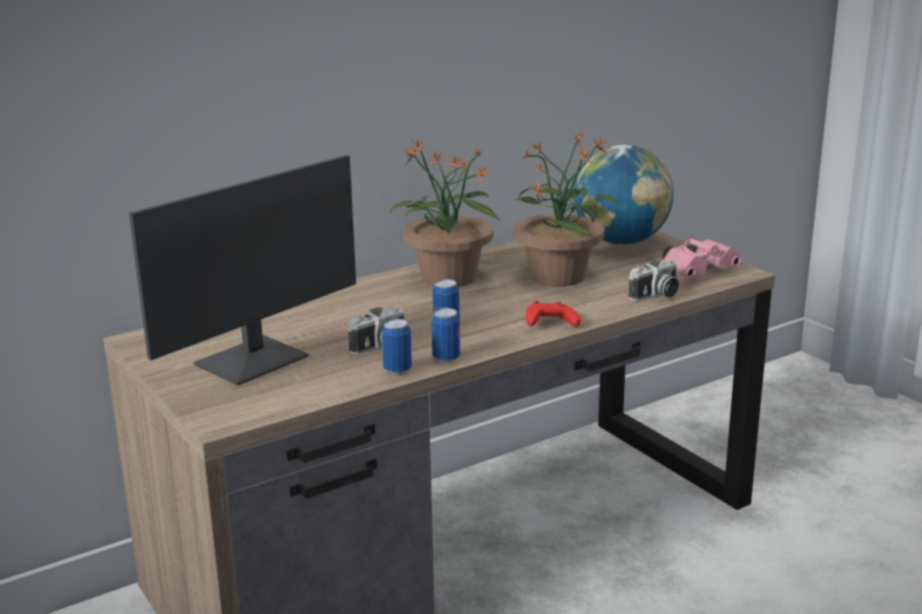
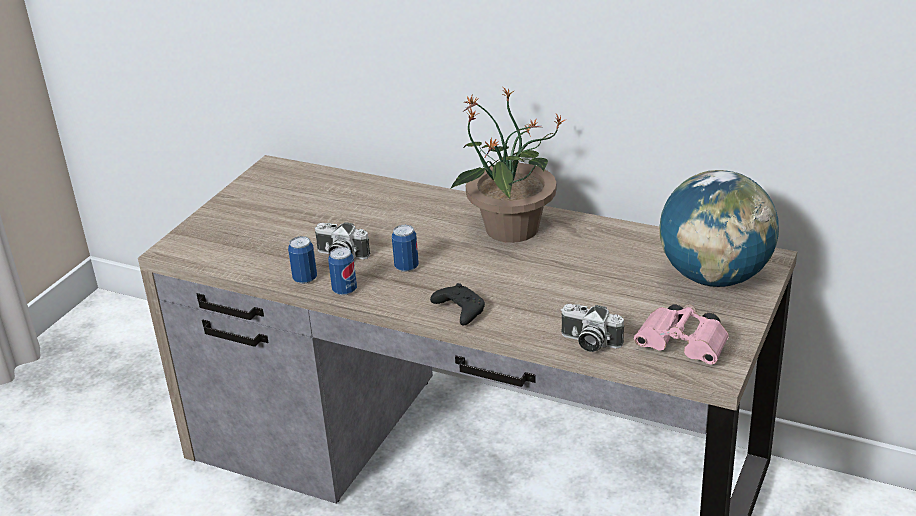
camera: 60 degrees right, 10 degrees up
monitor [129,155,356,385] -> none
potted plant [513,131,619,287] -> none
red game controller [526,301,581,326] -> black game controller [430,283,485,325]

